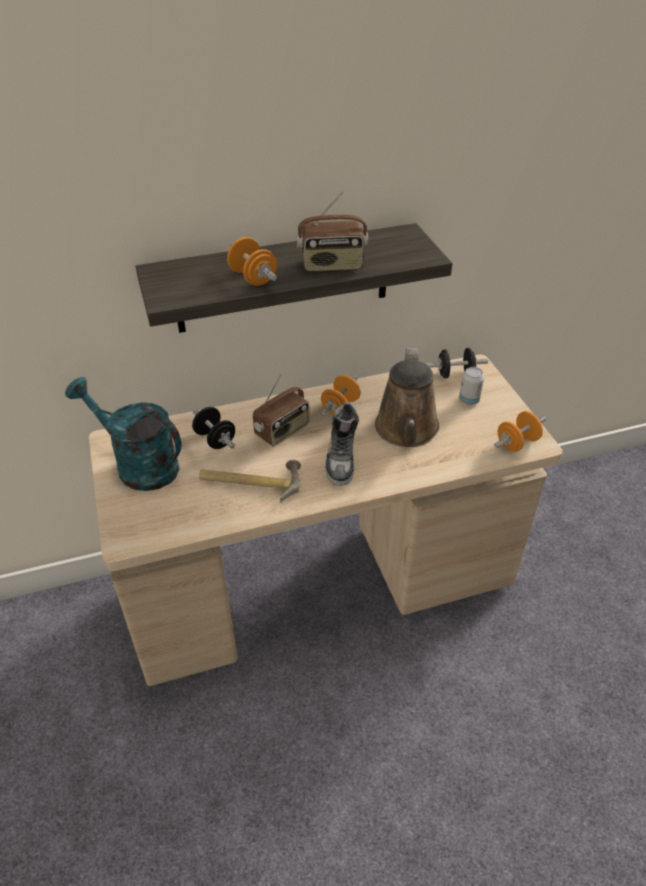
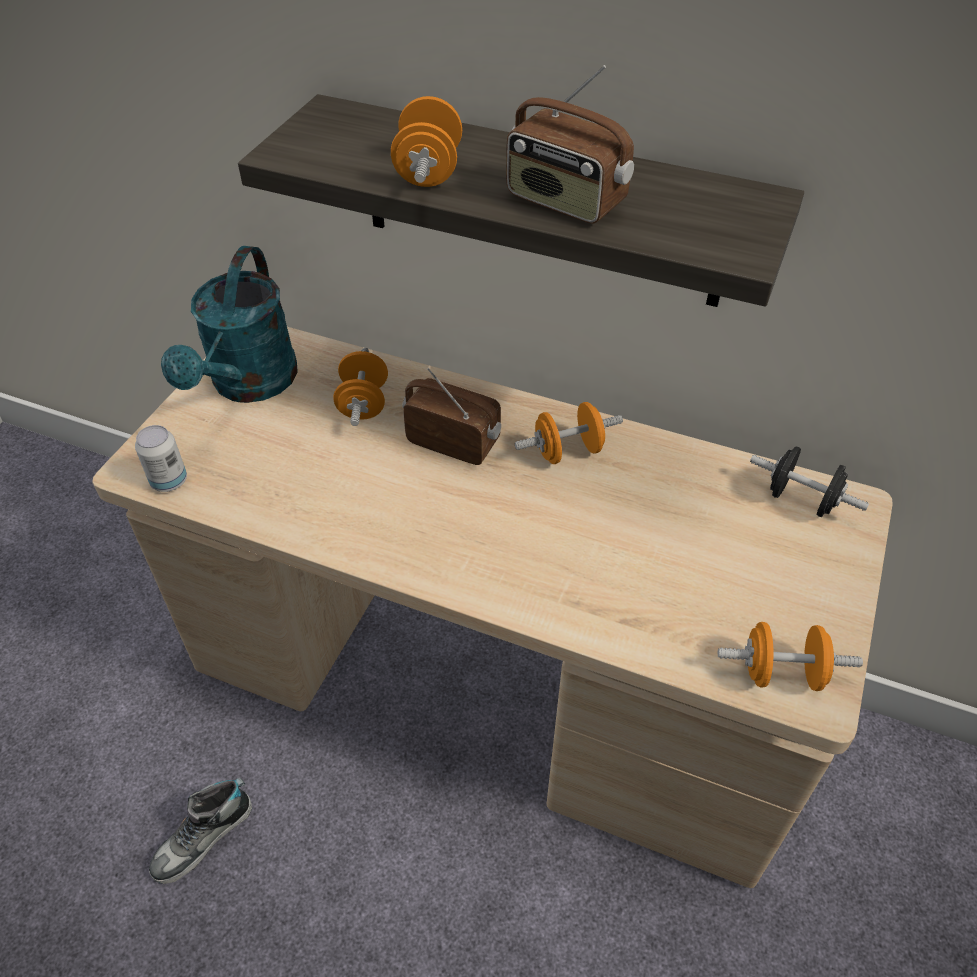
camera: 40 degrees right, 5 degrees up
turquoise watering can [65,377,182,491] -> turquoise watering can turned 150 degrees counterclockwise [161,246,298,403]
black dumbbell [192,407,235,449] -> orange dumbbell [333,348,388,426]
hammer [199,460,301,503] -> none
radio [253,374,310,447] -> radio turned 150 degrees counterclockwise [403,368,501,465]
shoe [325,403,359,486] -> shoe moved to [149,778,252,884]
brown watering can [375,348,439,447] -> none
can [459,367,484,405] -> can moved to [135,425,187,492]

